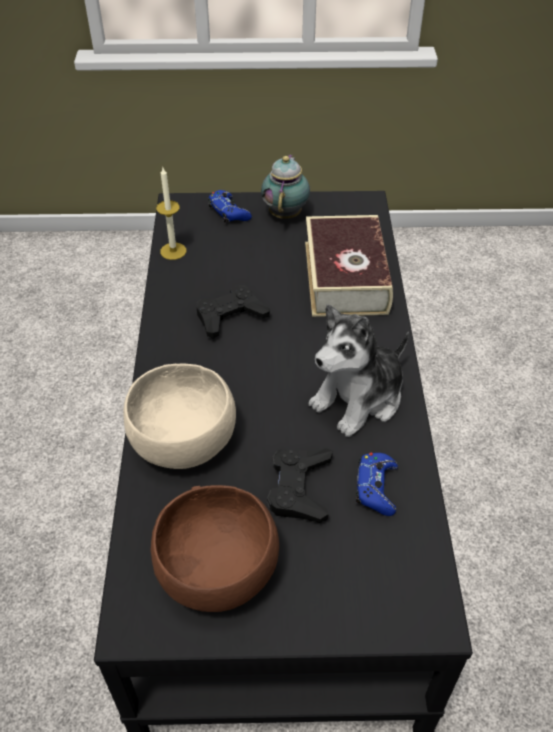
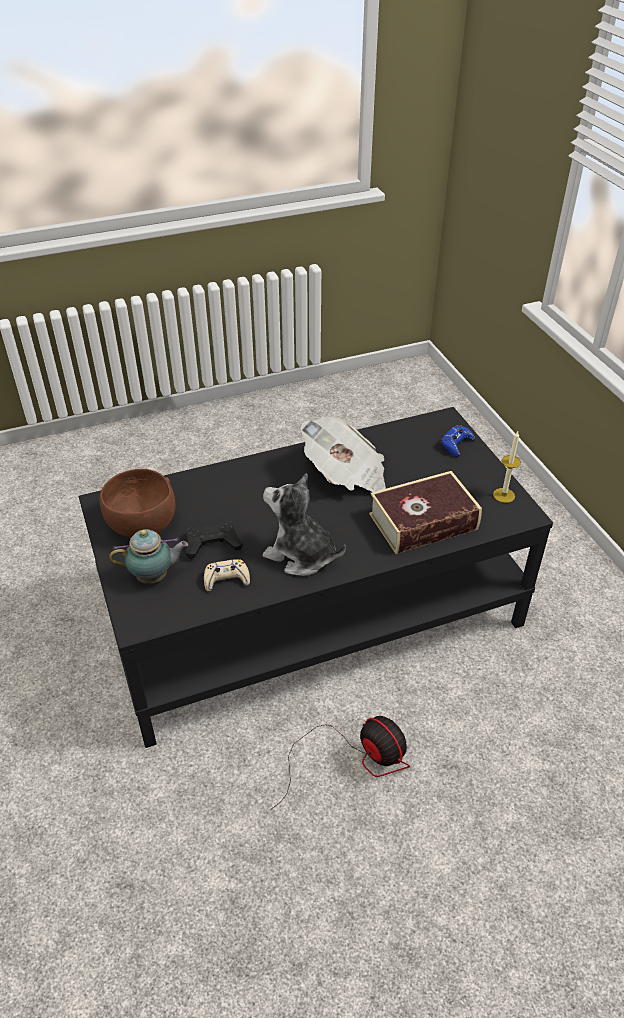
camera: 70 degrees right, 5 degrees down
beige bowl [123,363,236,469] -> none
candle [156,168,186,260] -> candle moved to [493,431,521,503]
black game controller [196,285,270,339] -> newspaper [300,416,386,492]
teapot [261,154,310,219] -> teapot moved to [109,529,188,584]
blue game controller [356,453,398,516] -> beige game controller [204,559,250,591]
none -> fan [270,716,410,810]

